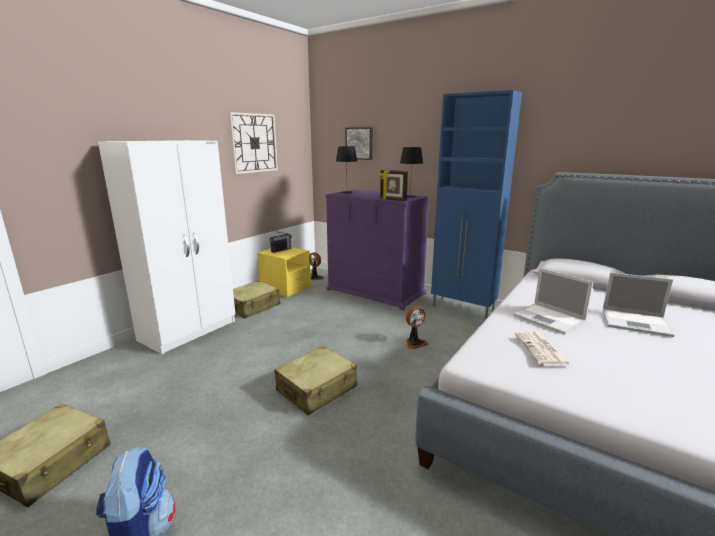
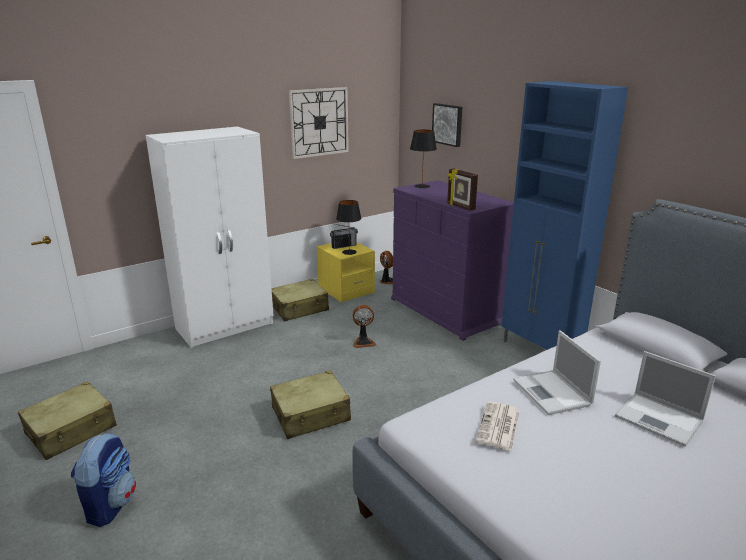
camera: 20 degrees right, 5 degrees up
black table lamp [400,147,423,198] -> black table lamp moved to [336,200,361,255]
fan [406,306,428,350] -> fan moved to [352,305,376,348]

